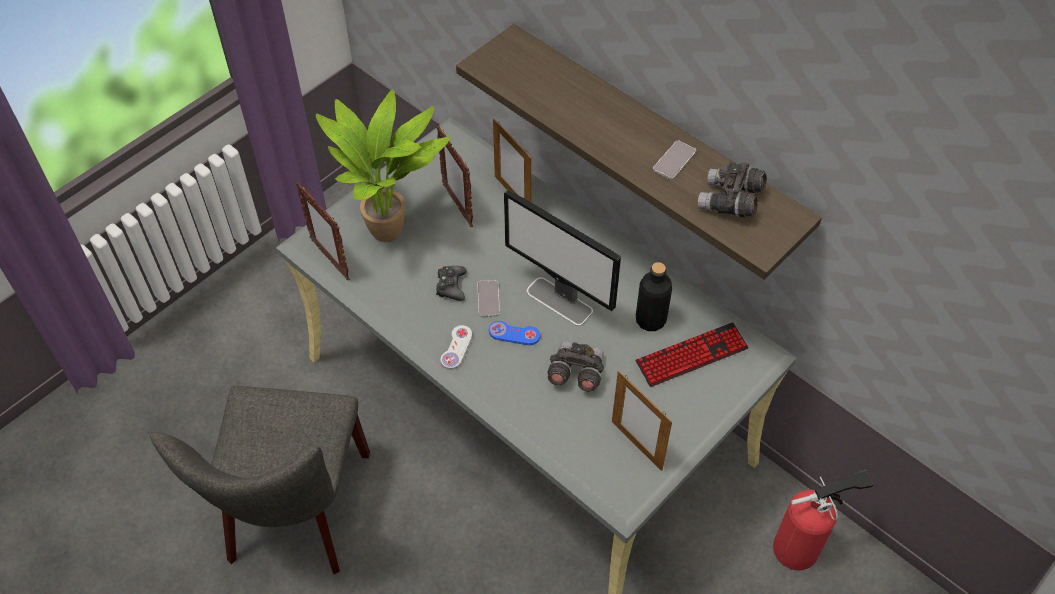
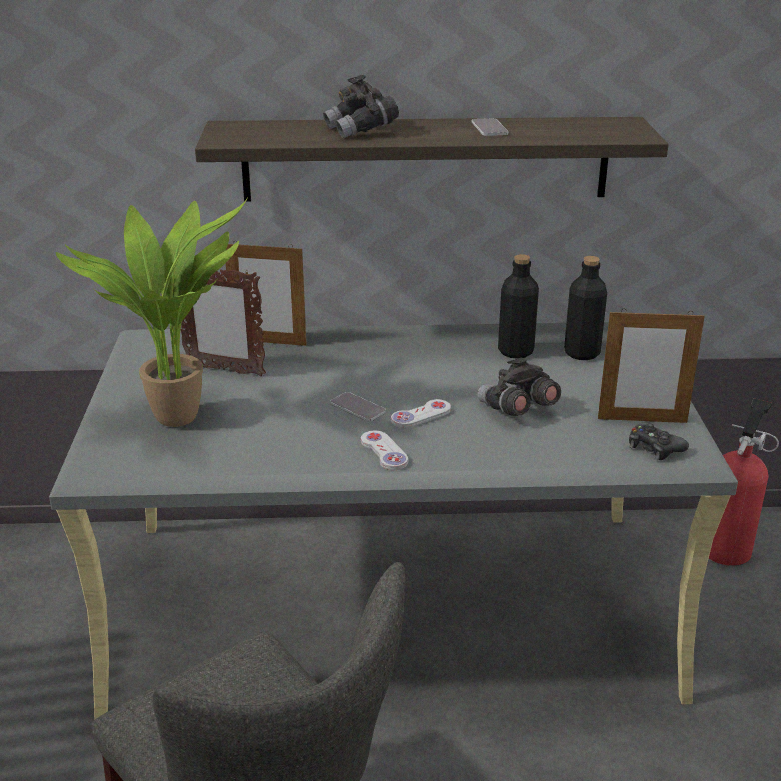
camera: 45 degrees left, 25 degrees down
picture frame [296,182,350,281] -> none
black game controller [436,266,467,301] -> black game controller moved to [629,422,689,460]
blue game controller [489,321,540,345] -> white game controller [391,399,451,428]
monitor [504,190,621,326] -> none
keyboard [635,322,749,387] -> black bottle [564,256,607,360]
grey binoculars [698,162,767,217] -> grey binoculars moved to [323,75,399,138]

